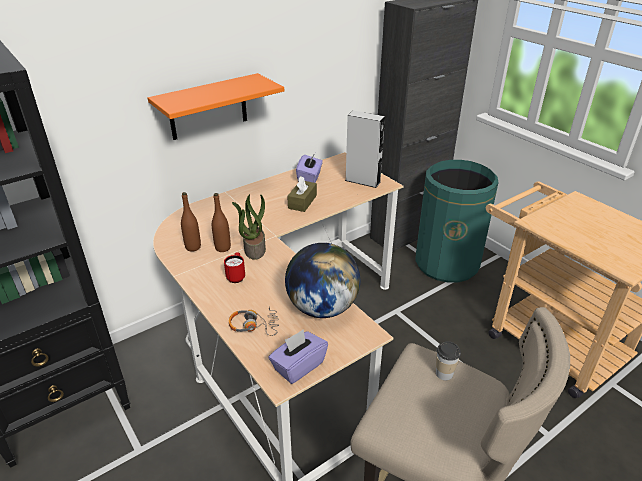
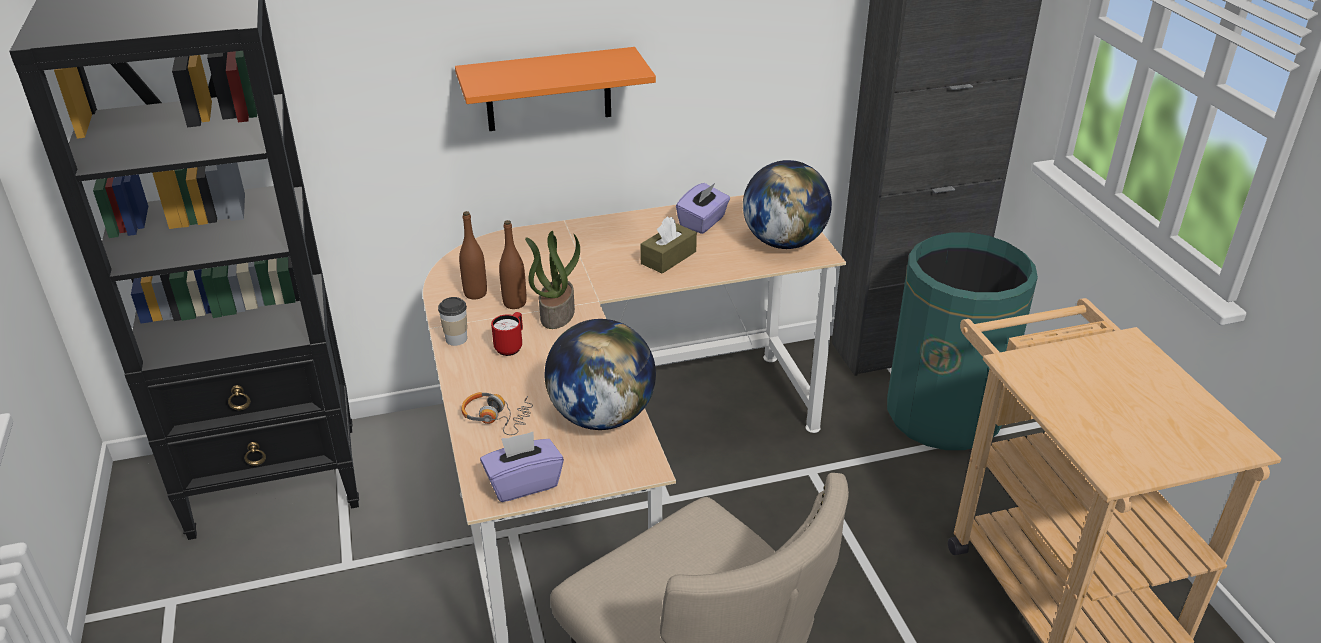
camera: 20 degrees right, 0 degrees up
grey speaker [345,111,385,188] -> globe [743,160,832,249]
cup [436,341,461,380] -> cup moved to [438,297,467,346]

